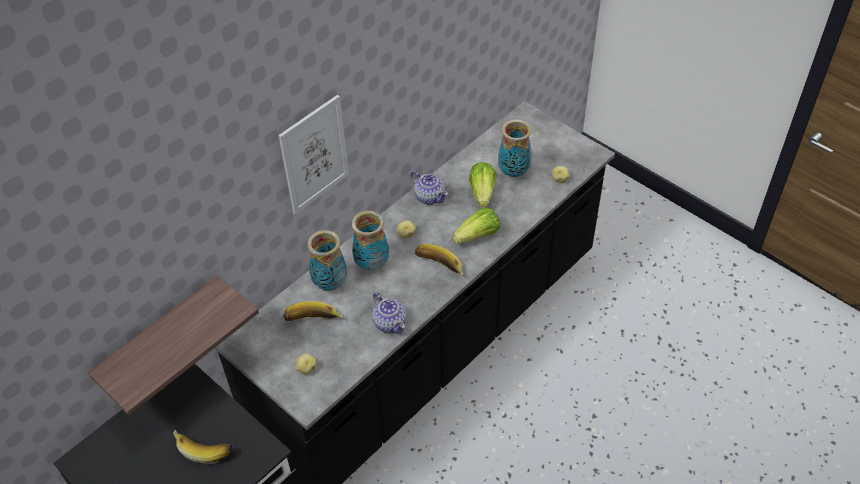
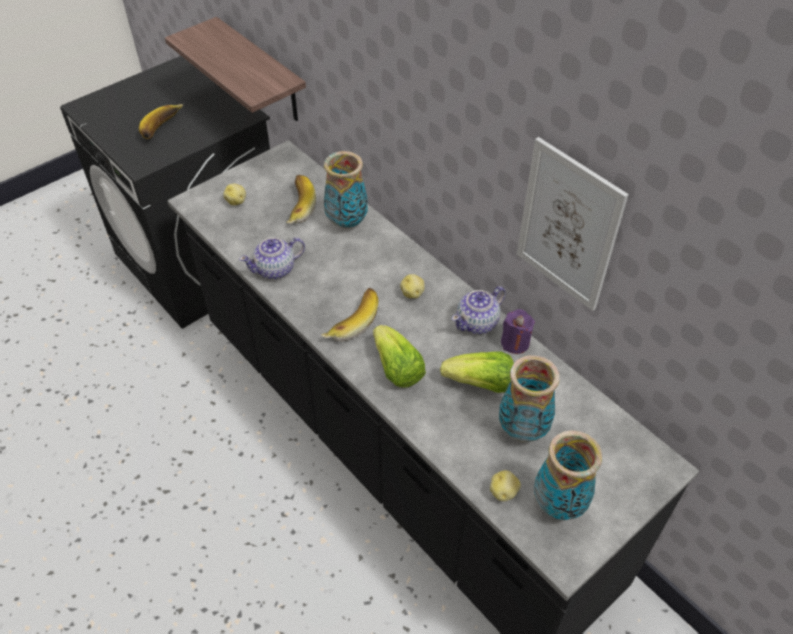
camera: 95 degrees right, 0 degrees up
picture [279,95,349,215] -> picture moved to [517,137,629,311]
vase [352,211,389,271] -> vase moved to [534,430,602,520]
none -> purple candle [501,309,535,354]

